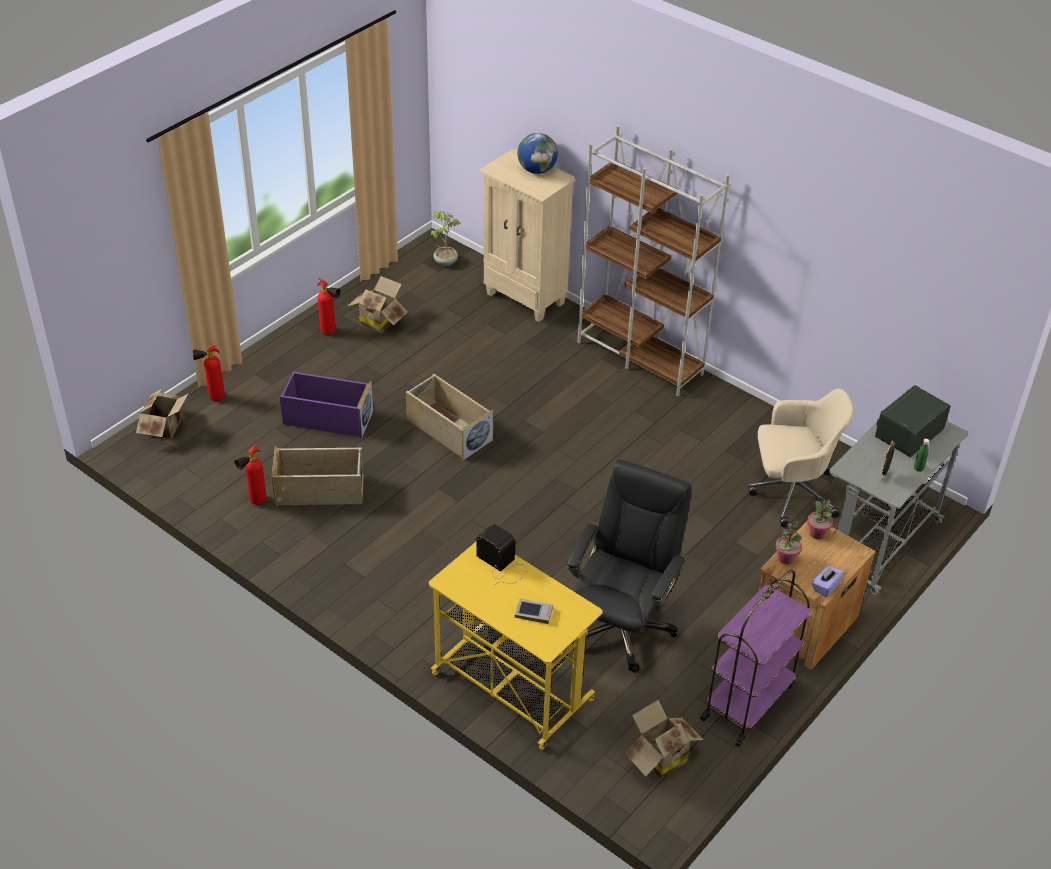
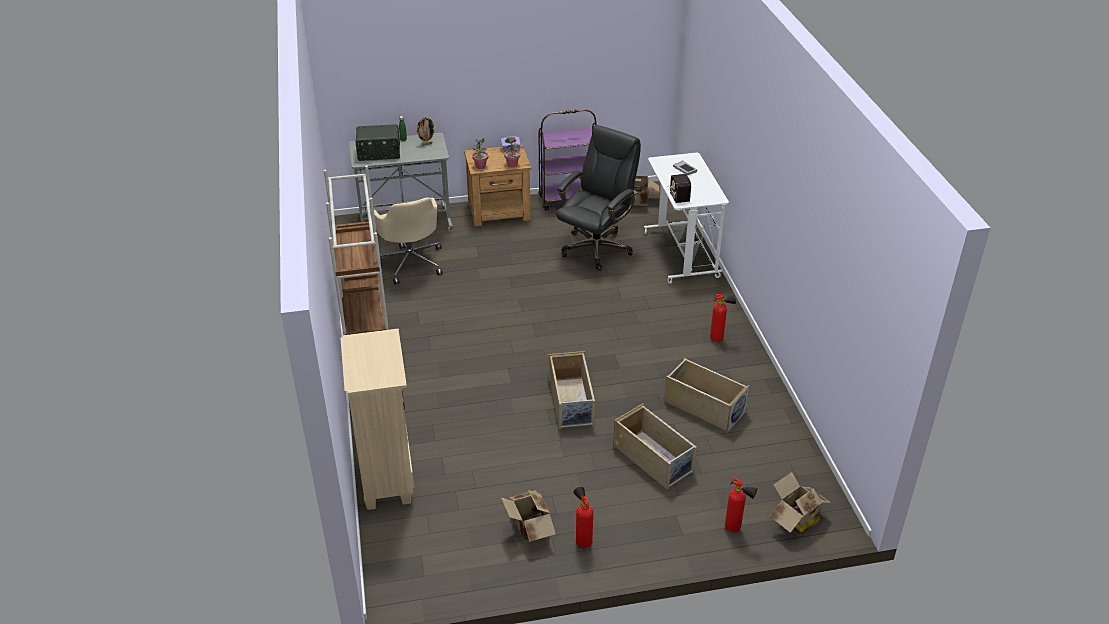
camera: 140 degrees left, 5 degrees down
fire extinguisher [234,445,267,505] -> fire extinguisher moved to [710,294,736,342]
purple storage box [280,372,373,438] -> beige storage box [613,403,697,490]
yellow desk [429,541,603,750] -> white desk [644,153,729,284]
potted plant [431,211,460,266] -> none
globe [518,133,558,174] -> none
black office chair [567,459,691,673] -> black office chair turned 150 degrees clockwise [556,125,641,271]
beige office chair [748,388,853,527] -> beige office chair turned 150 degrees counterclockwise [374,197,443,284]

